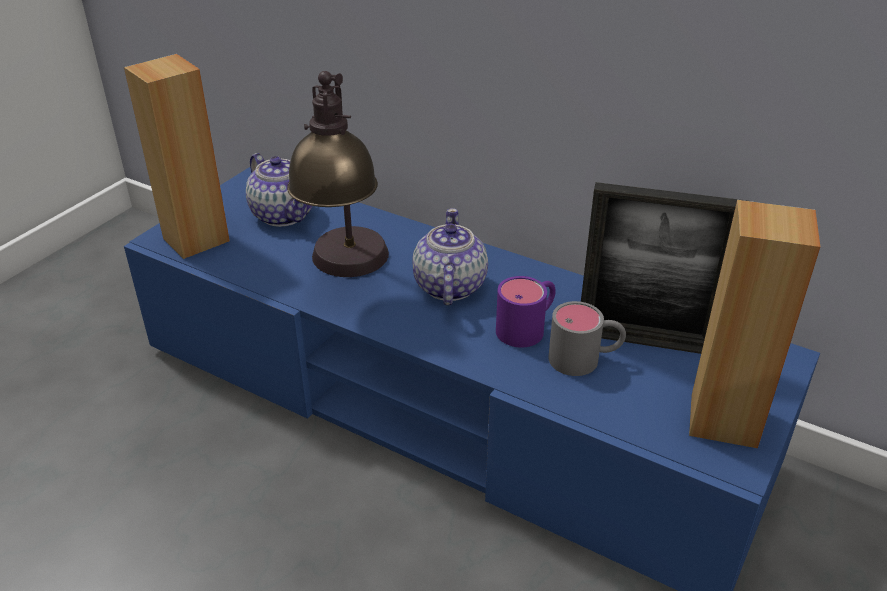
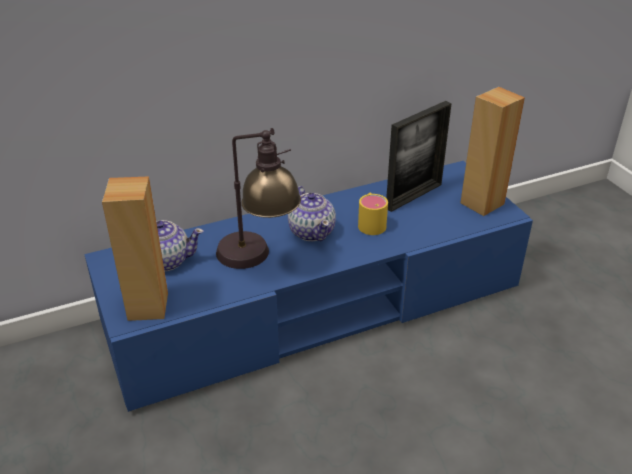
camera: 55 degrees left, 0 degrees up
teapot [412,208,488,305] -> teapot turned 150 degrees counterclockwise [288,186,336,241]
purple mug [496,276,556,348] -> yellow mug [358,193,388,235]
grey mug [548,301,626,376] -> none

